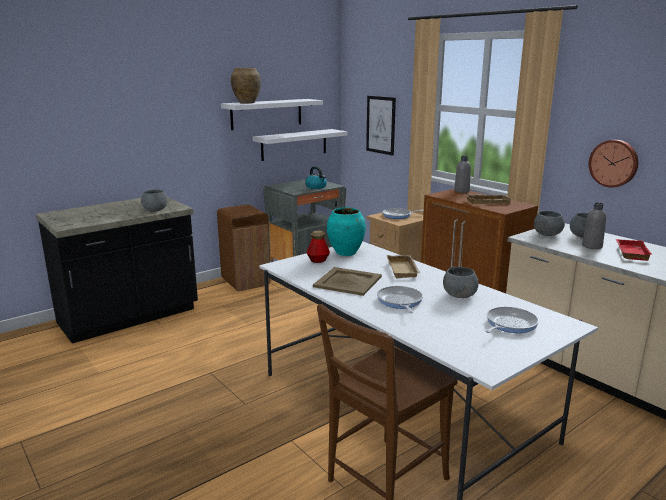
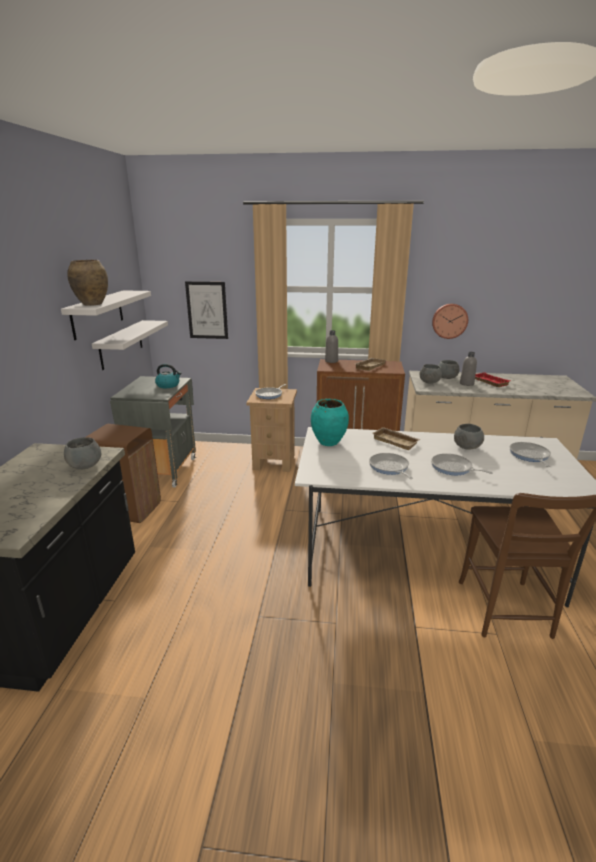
camera: 45 degrees left, 5 degrees up
bottle [307,230,330,263] -> none
beige tray [313,267,382,296] -> frying pan [369,453,413,479]

